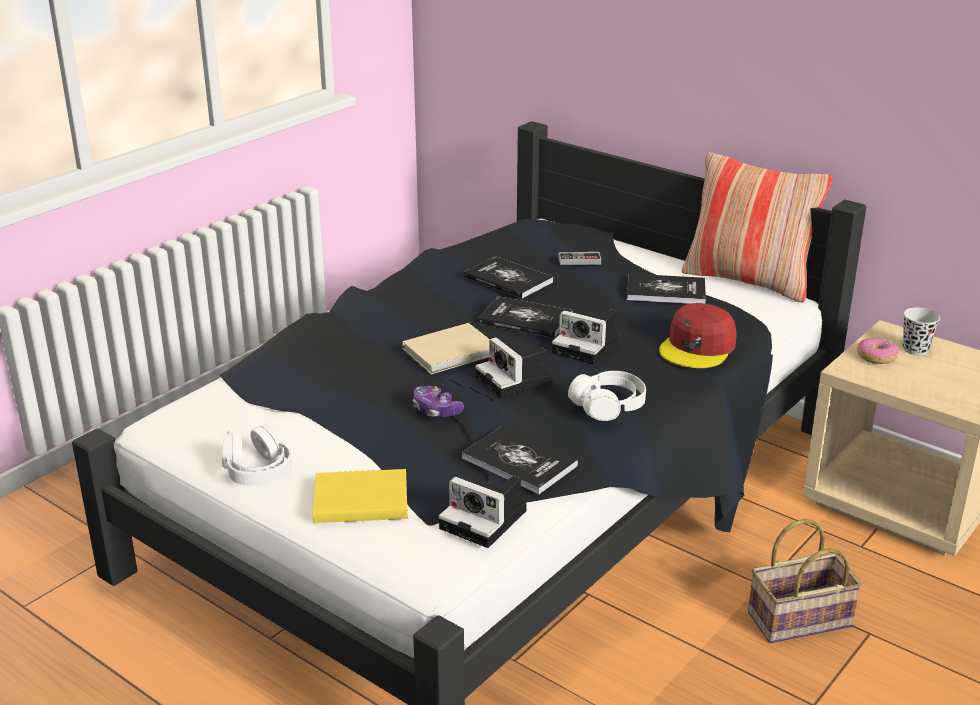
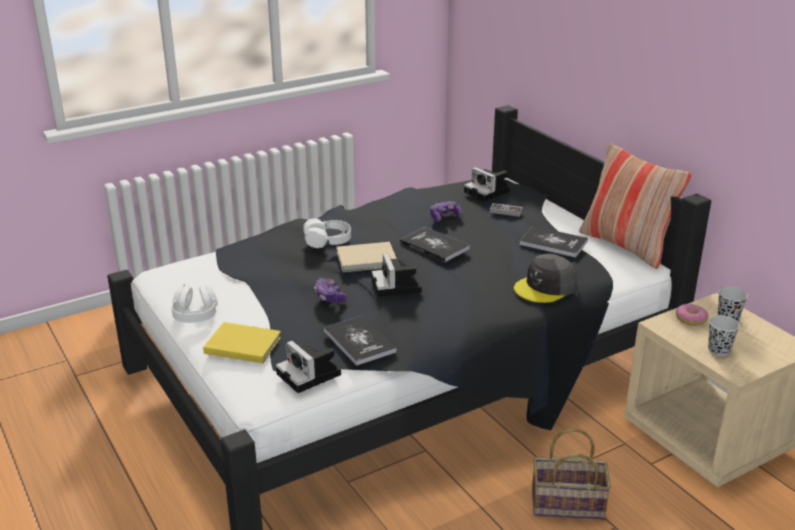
camera: 20 degrees right, 0 degrees up
book [464,256,553,299] -> game controller [430,201,462,222]
camera [552,309,619,364] -> camera moved to [464,167,510,201]
white headphones [568,371,646,421] -> white headphones moved to [303,218,351,248]
red cap [659,303,737,368] -> grey cap [514,254,577,303]
none -> black cup [708,315,740,356]

